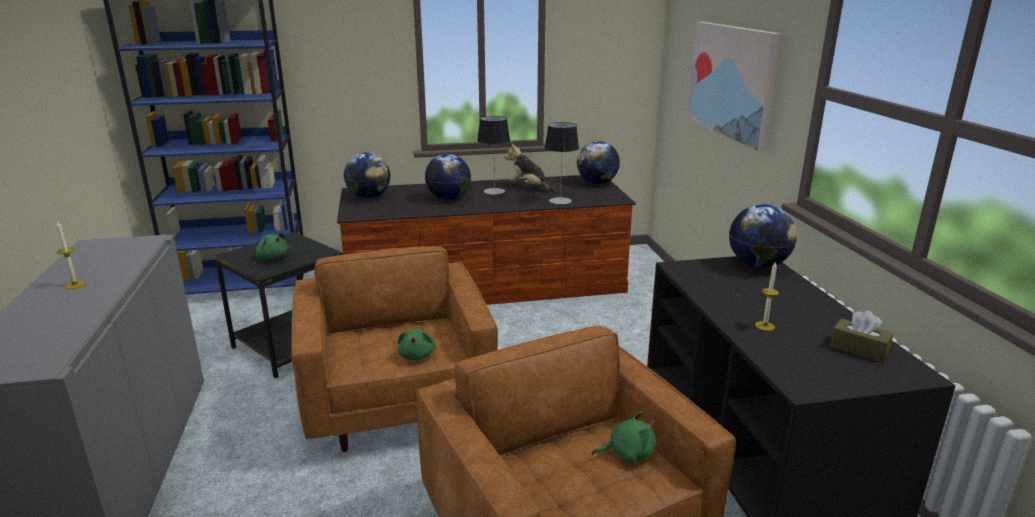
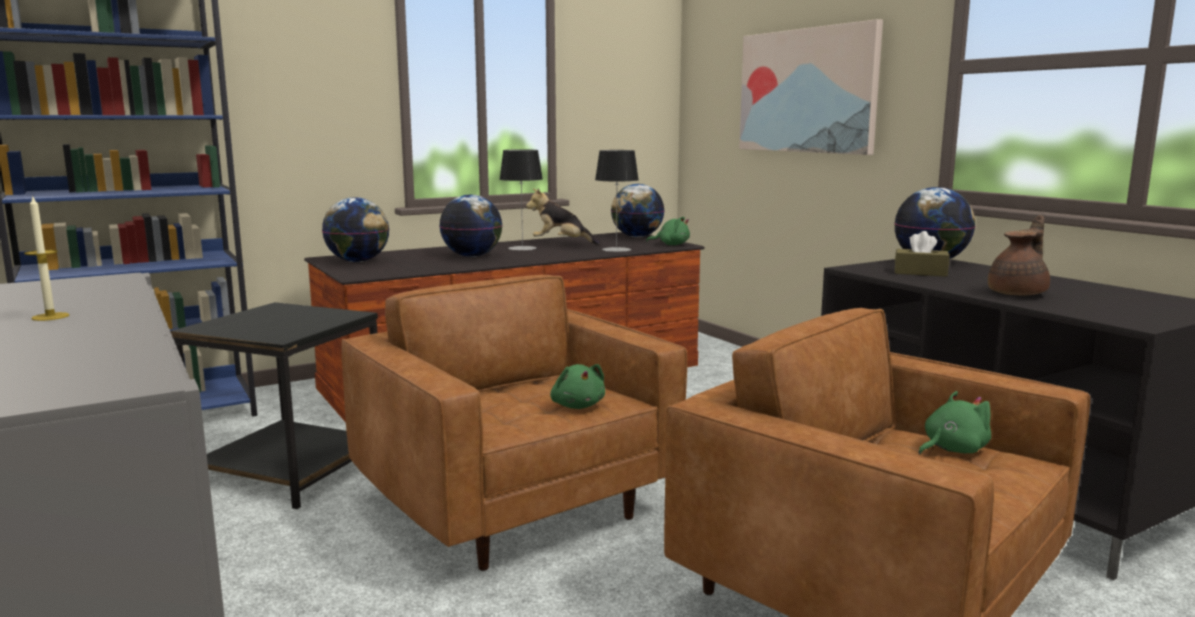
camera: 20 degrees left, 10 degrees down
green plush toy [255,232,288,260] -> green plush toy moved to [646,217,690,245]
candle [755,262,779,331] -> brown teapot [988,215,1050,295]
brown tissue box [830,311,894,362] -> brown tissue box moved to [895,231,950,277]

